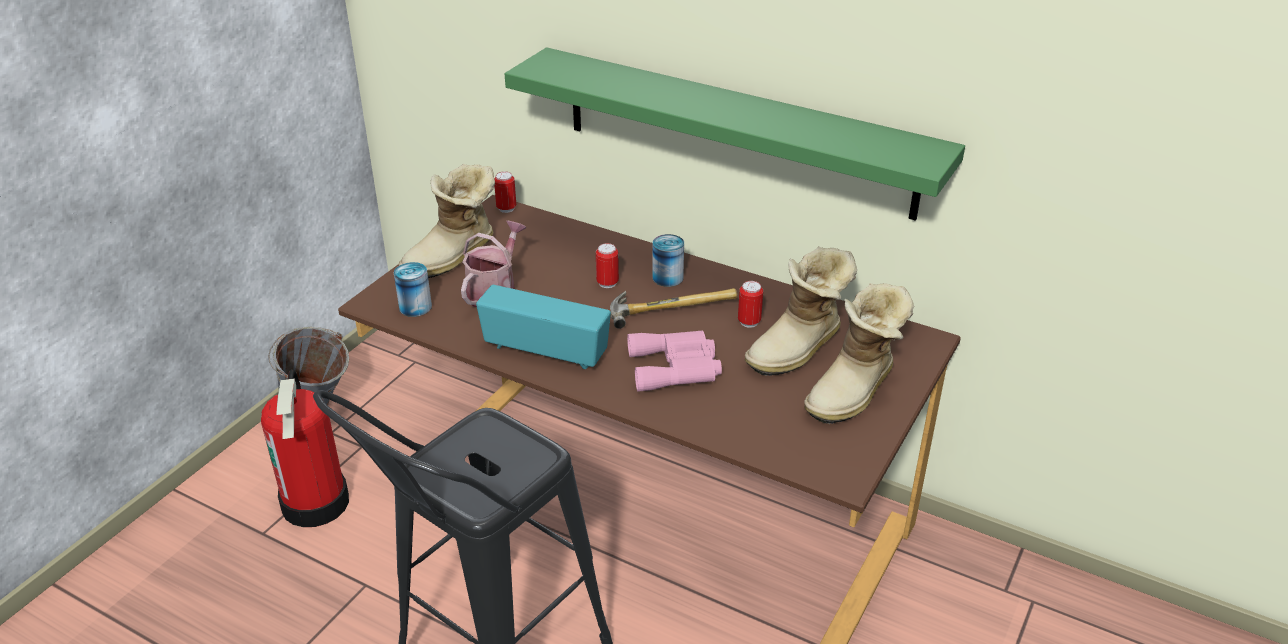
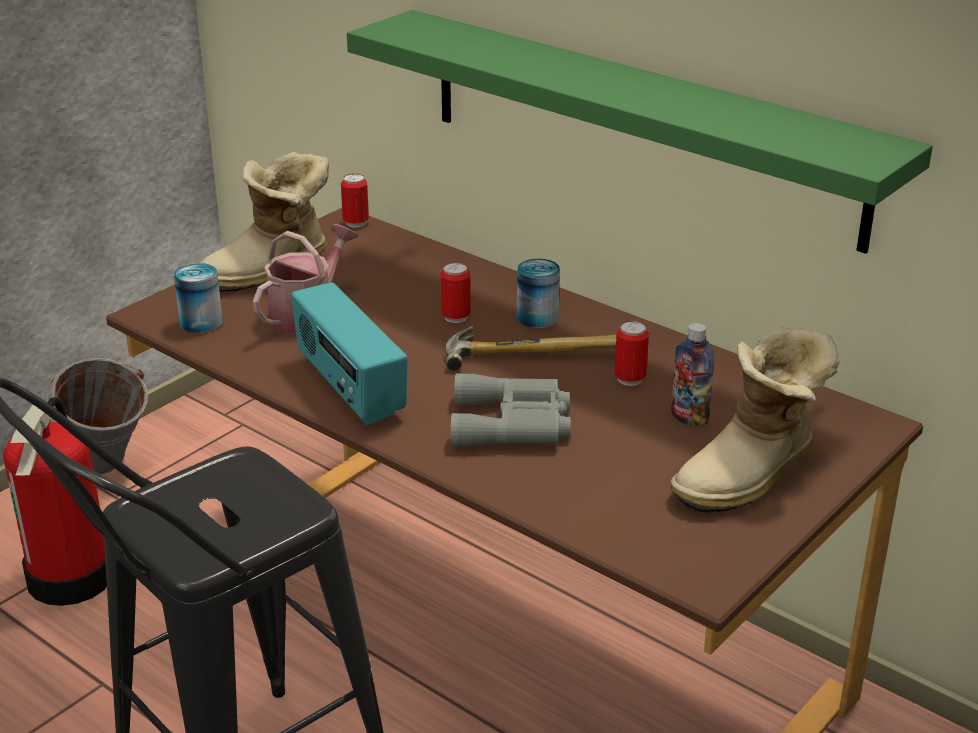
camera: 10 degrees right, 5 degrees down
radio [476,285,611,369] -> radio turned 150 degrees counterclockwise [291,282,408,425]
pink binoculars [627,331,722,392] -> grey binoculars [451,373,571,447]
boot [745,246,857,376] -> bottle [671,323,714,427]

